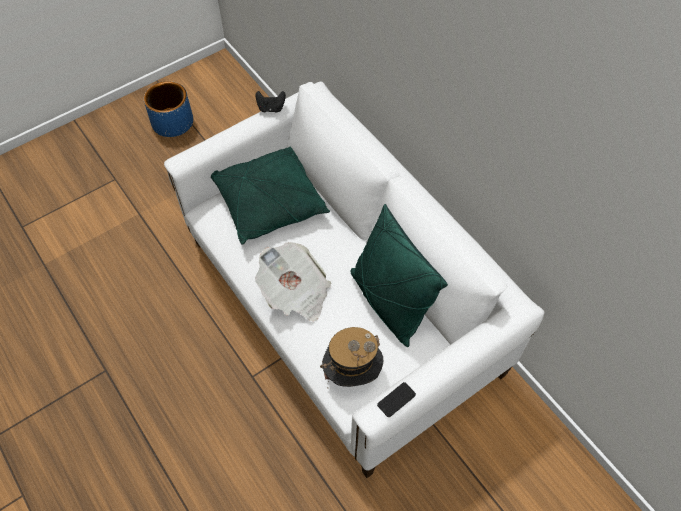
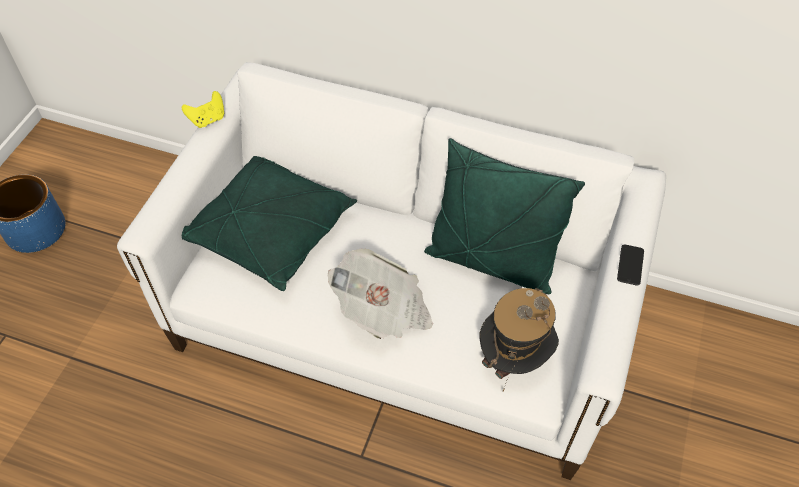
camera: 35 degrees left, 5 degrees down
black game controller [255,91,286,112] -> yellow game controller [182,91,224,128]
phone [377,382,416,417] -> phone moved to [617,244,644,286]

